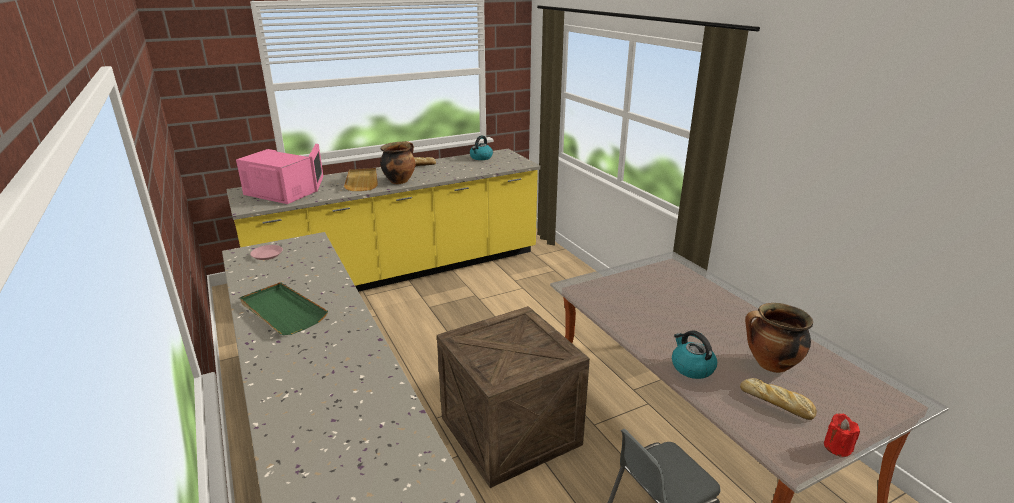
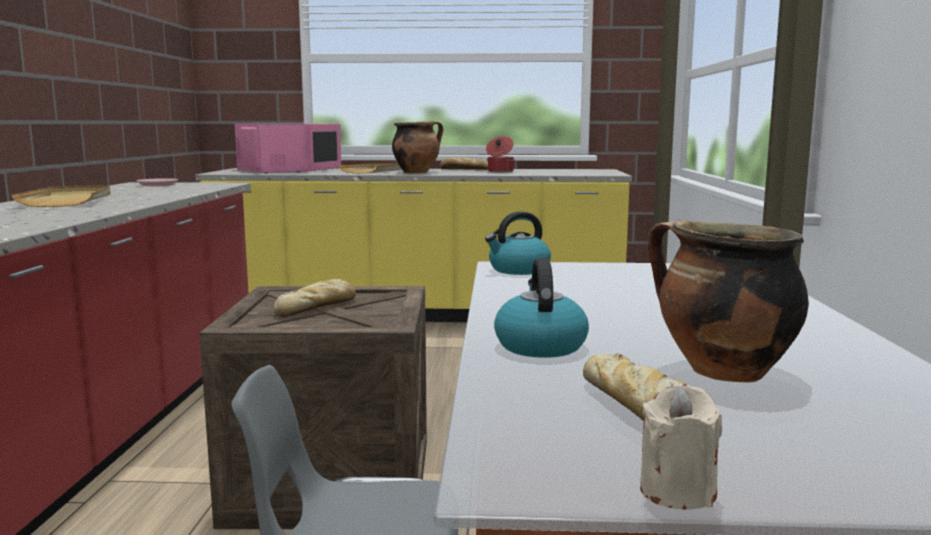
camera: 30 degrees right, 15 degrees down
green tray [240,282,328,335] -> beige tray [11,185,110,207]
kettle [470,136,493,160] -> kettle moved to [485,211,551,275]
red candle [824,413,860,457] -> beige candle [640,384,722,509]
none -> bread [274,279,356,317]
none -> cooking pot [486,136,515,172]

